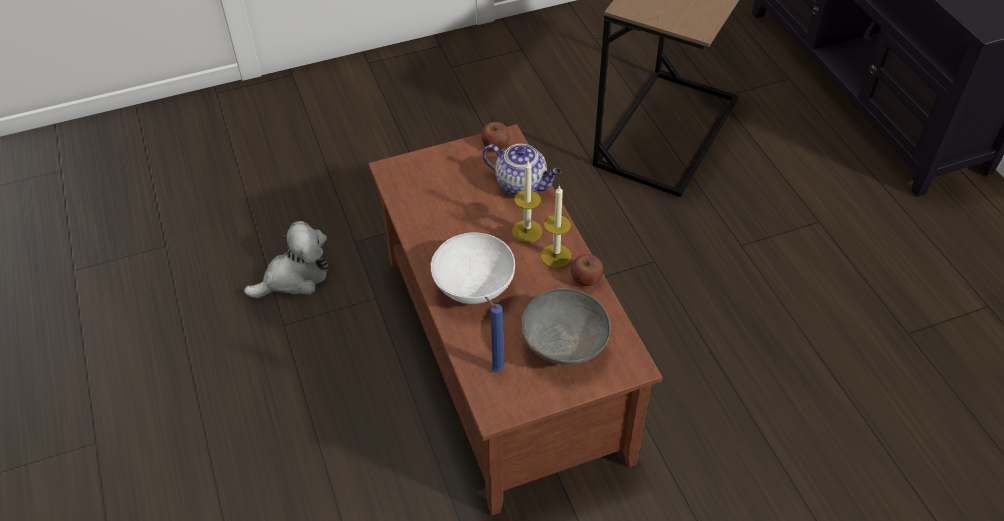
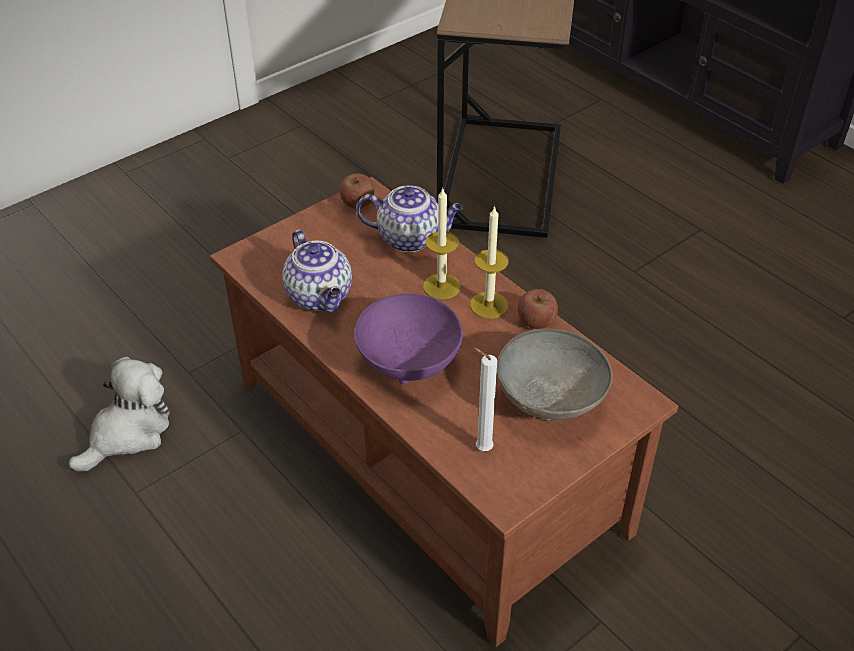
camera: 20 degrees left, 5 degrees down
white bowl [431,232,515,304] -> purple bowl [354,293,463,385]
blue candle [485,297,505,372] -> white candle [473,348,497,451]
none -> teapot [282,229,352,312]

